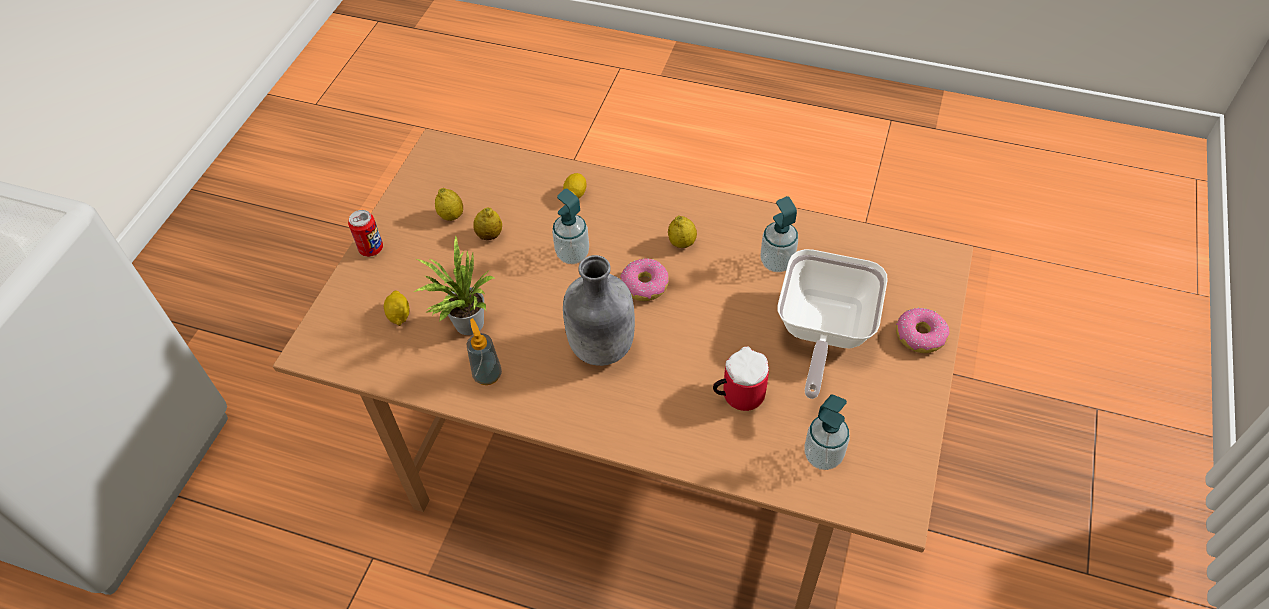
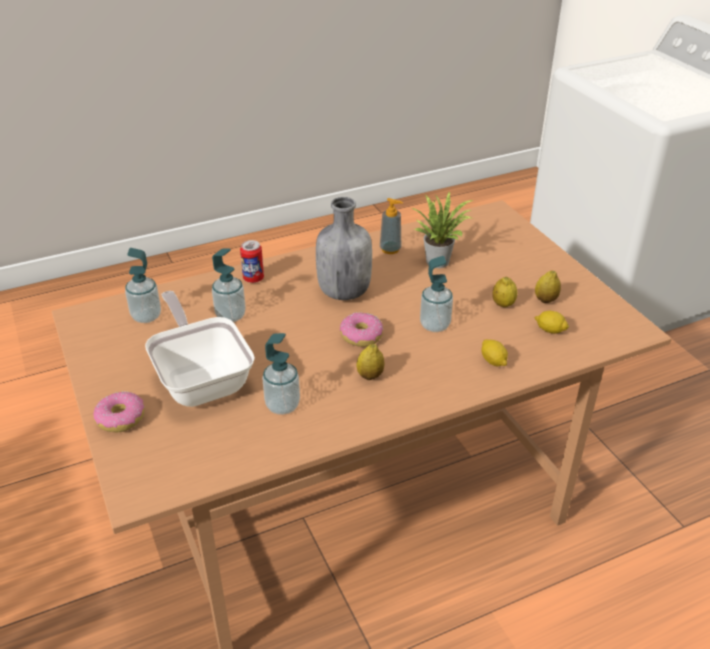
camera: 135 degrees right, 15 degrees down
can [348,210,383,257] -> can moved to [240,240,264,283]
lemon [384,291,409,326] -> lemon moved to [535,311,569,334]
mug [713,347,769,411] -> soap dispenser [212,249,246,322]

